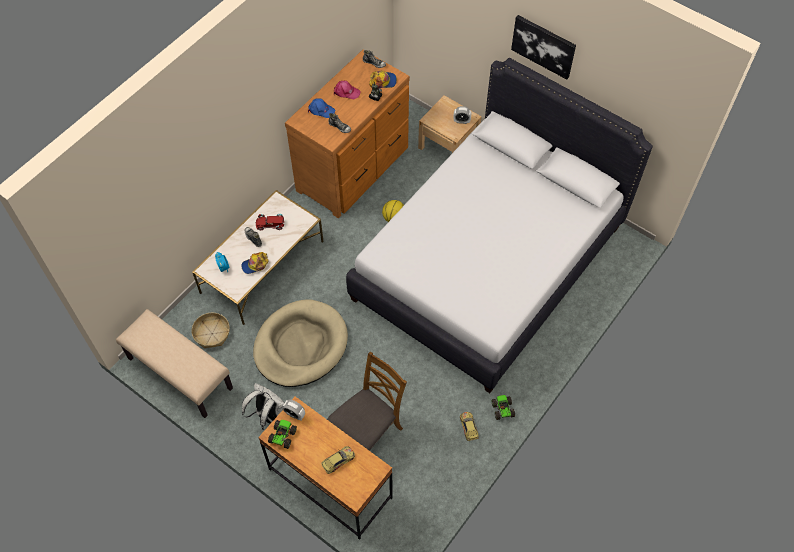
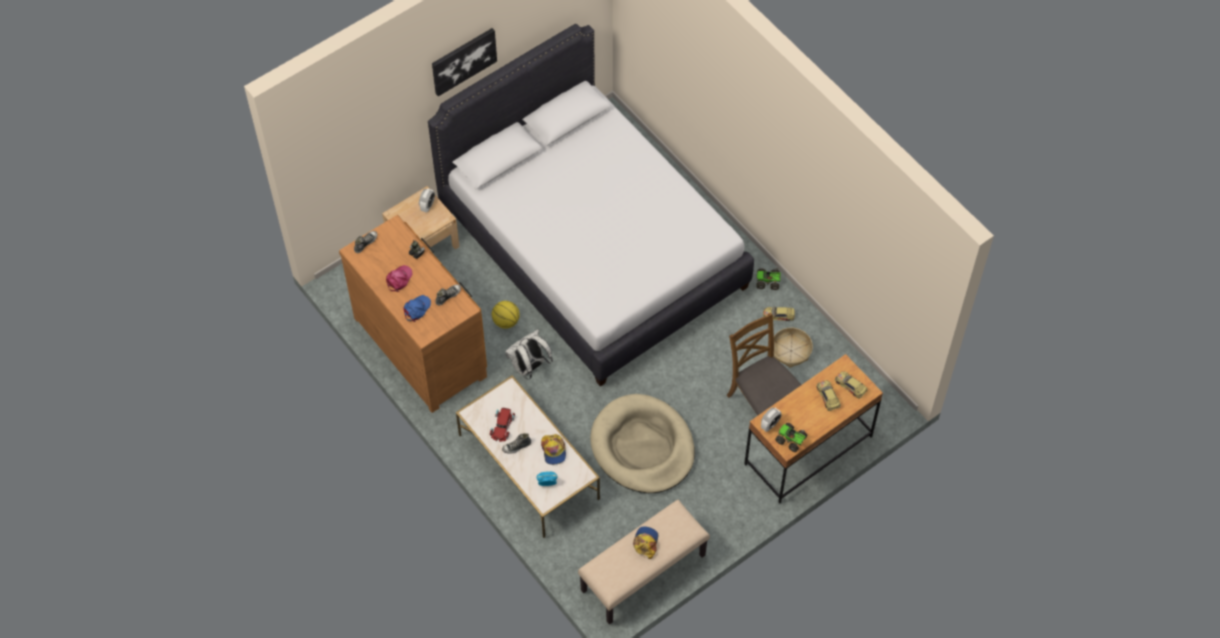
camera: 75 degrees left, 0 degrees up
basket [192,312,230,348] -> basket moved to [774,328,813,368]
white backpack [242,383,285,430] -> white backpack moved to [505,329,553,380]
cap [369,70,397,88] -> cap moved to [633,526,658,559]
none -> toy car [835,371,868,399]

